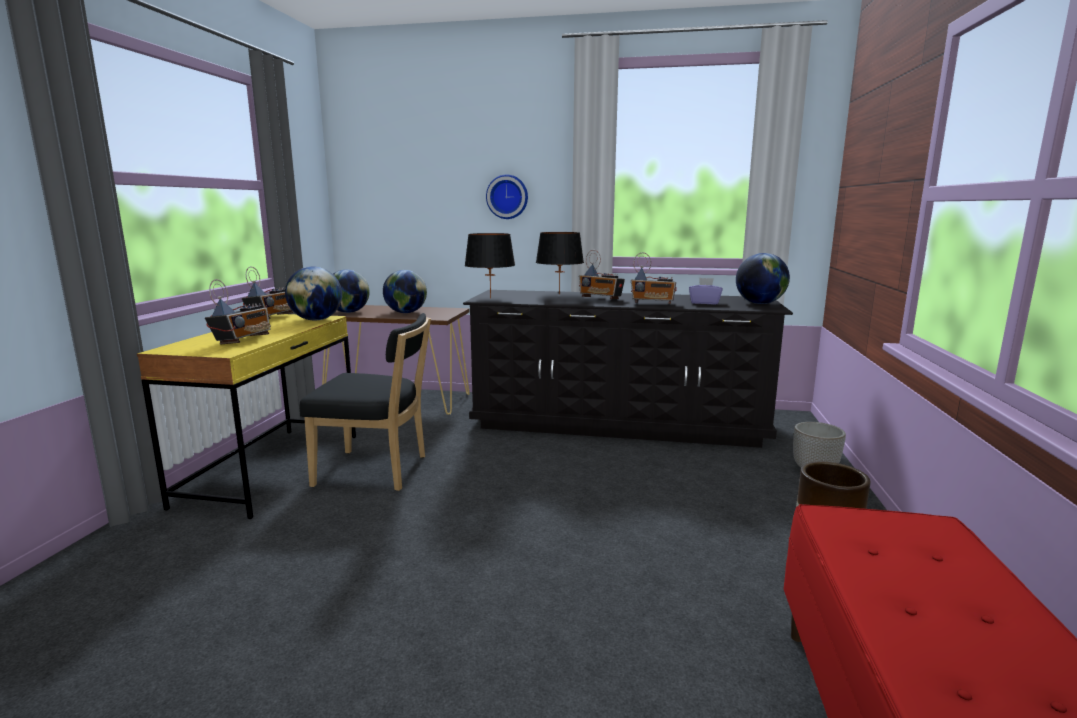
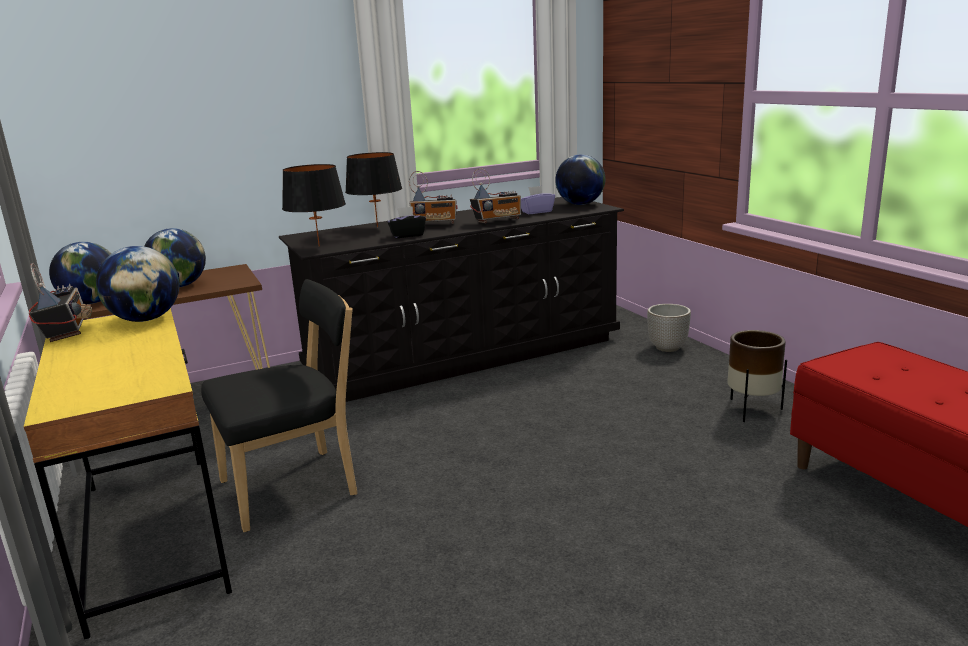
camera: 35 degrees left, 5 degrees up
radio [205,279,271,345] -> none
wall clock [486,174,528,219] -> none
none -> black tissue box [387,206,426,238]

